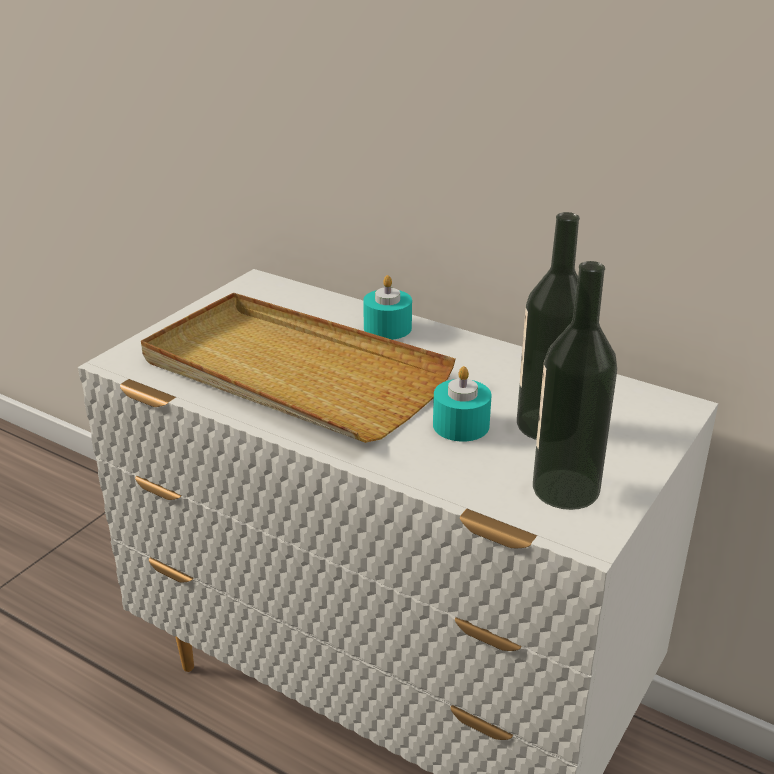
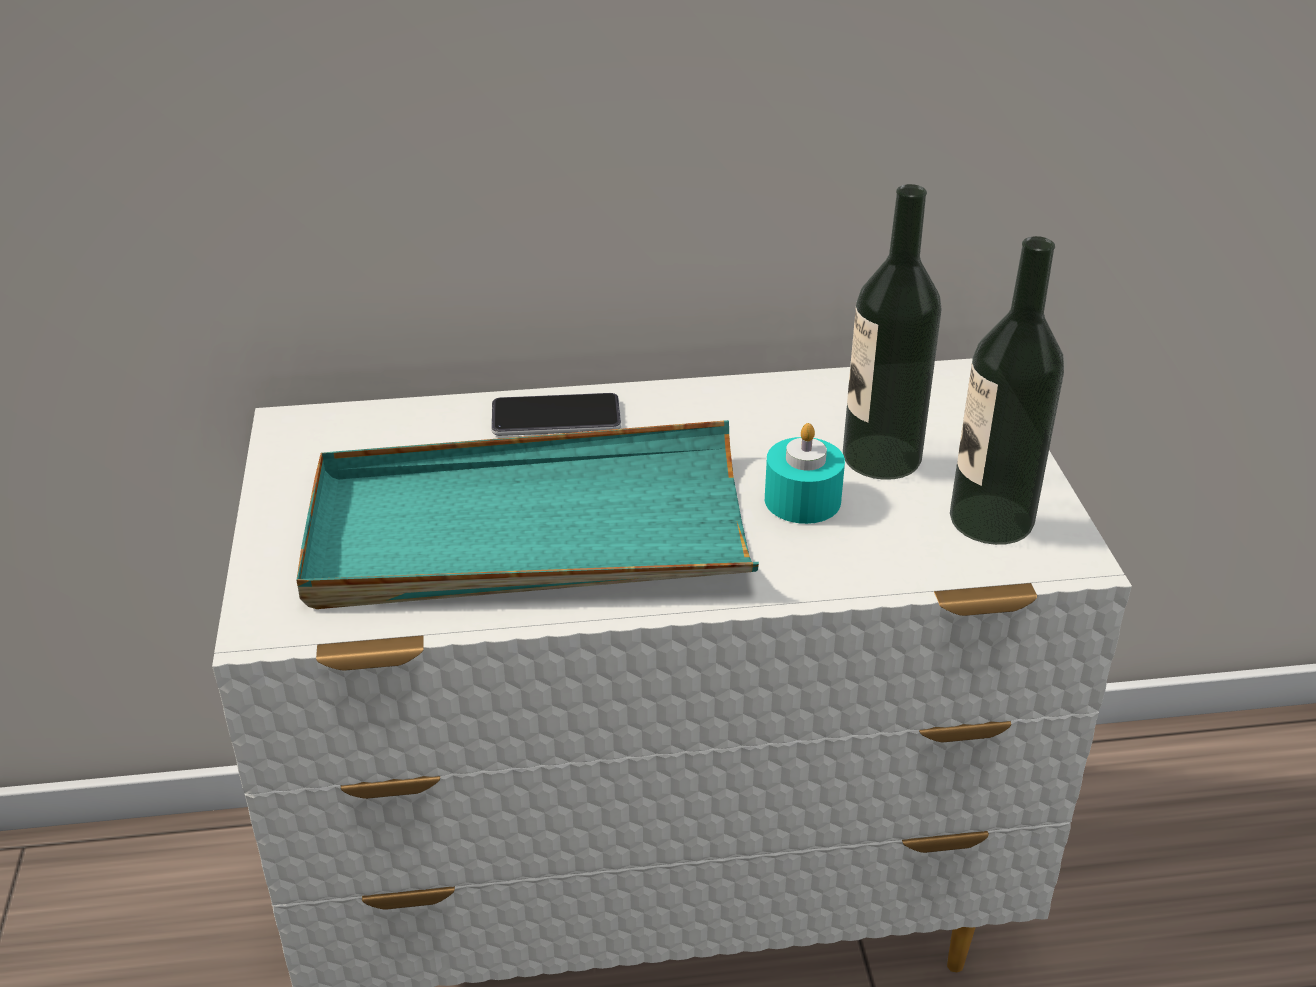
camera: 40 degrees left, 5 degrees up
beige tray [141,293,455,443] -> turquoise tray [297,420,759,609]
turquoise candle [363,275,412,340] -> phone [491,393,621,436]

